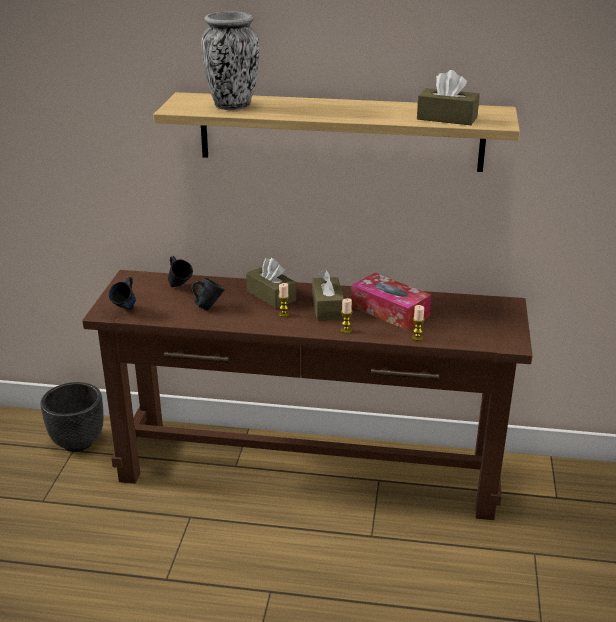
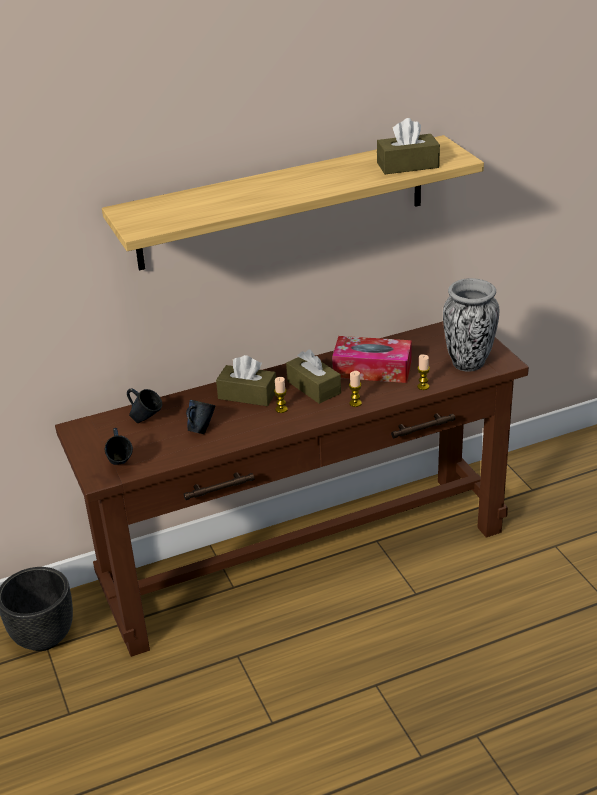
camera: 30 degrees left, 5 degrees up
vase [201,11,259,110] -> vase moved to [443,278,499,372]

